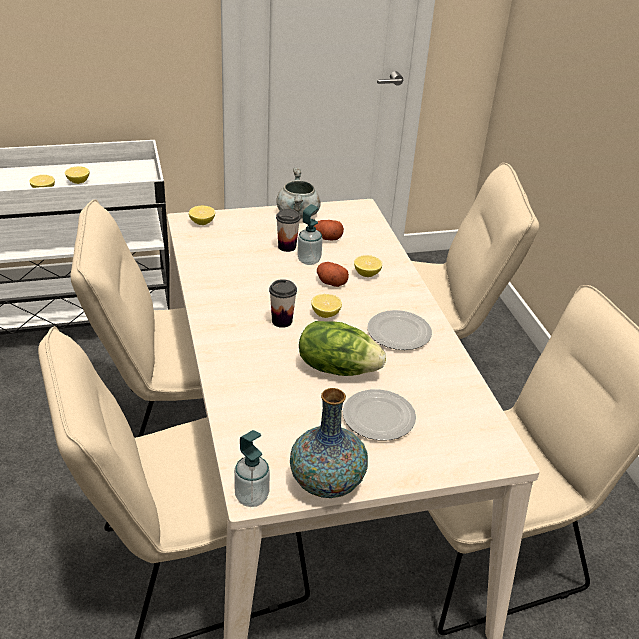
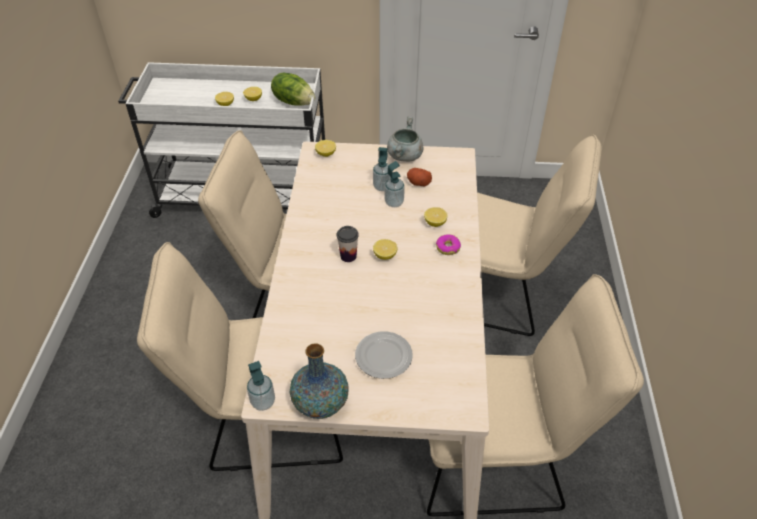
camera: 20 degrees right, 10 degrees up
cup [276,209,300,252] -> soap dispenser [373,147,391,191]
lettuce [299,321,386,376] -> lettuce moved to [271,72,315,106]
potato [317,262,349,287] -> none
plate [368,310,432,350] -> none
none -> donut [436,234,461,255]

